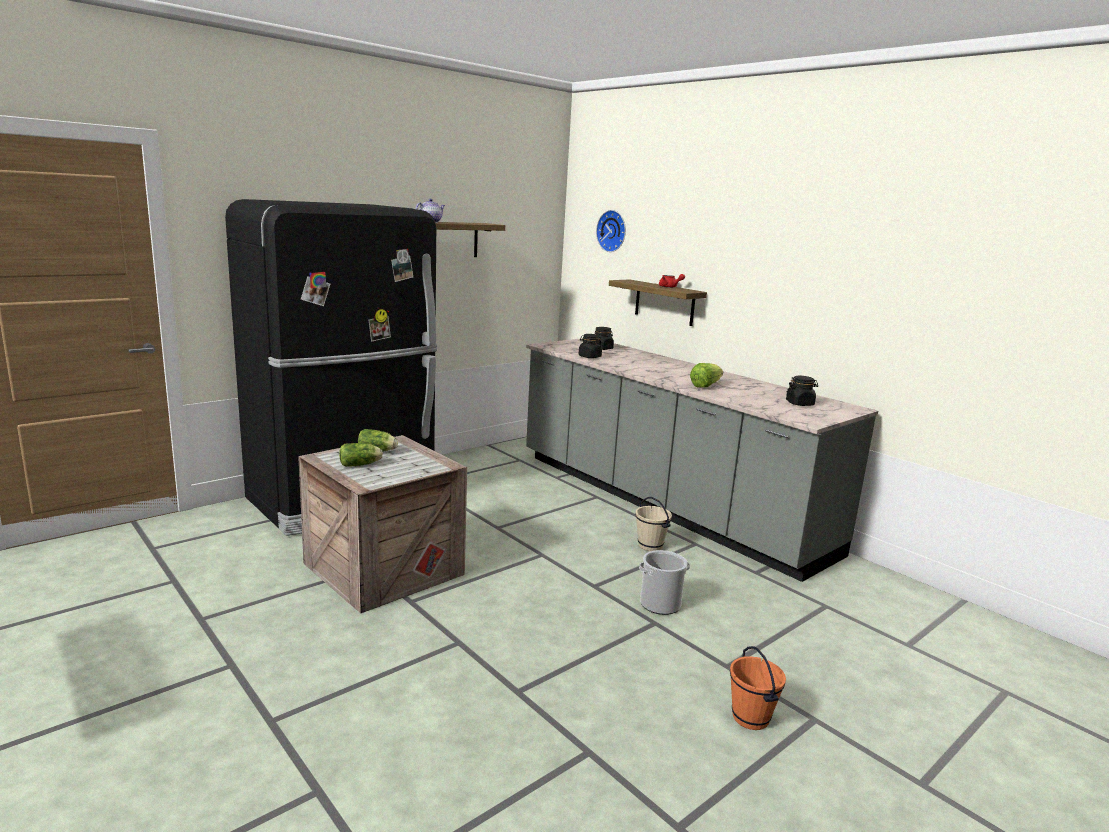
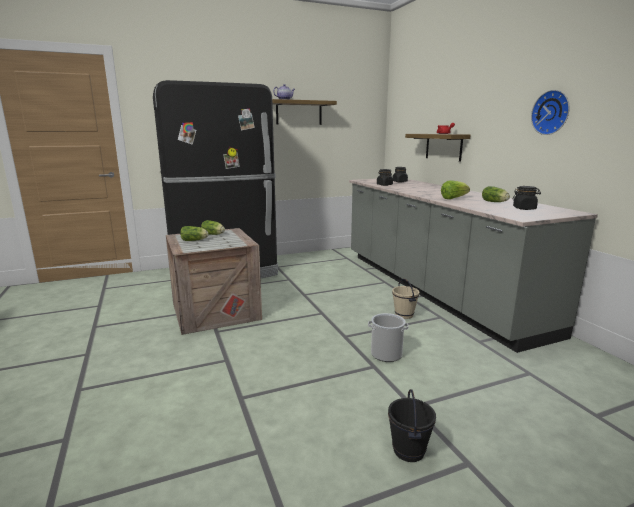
camera: 20 degrees right, 0 degrees up
wall clock [596,210,626,252] -> wall clock moved to [531,90,570,135]
orange bucket [730,646,786,730] -> black bucket [388,389,436,462]
none -> lettuce [482,186,510,202]

